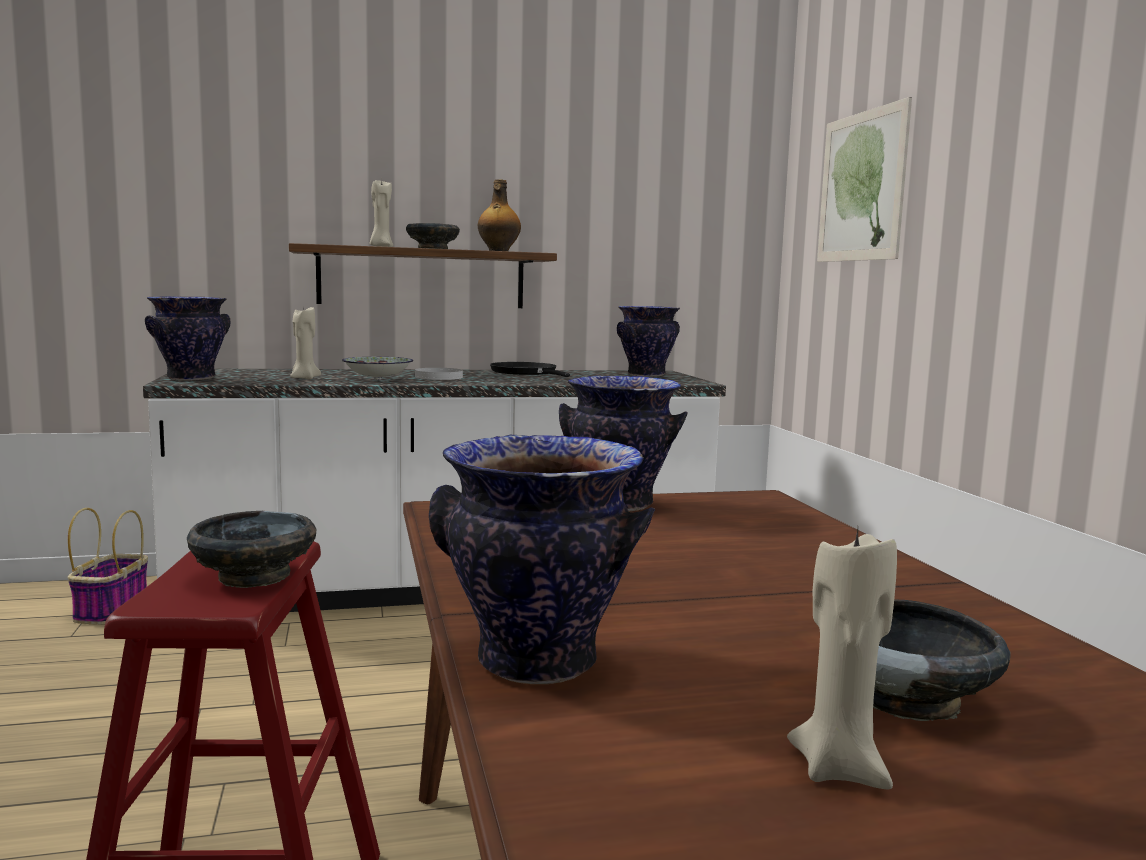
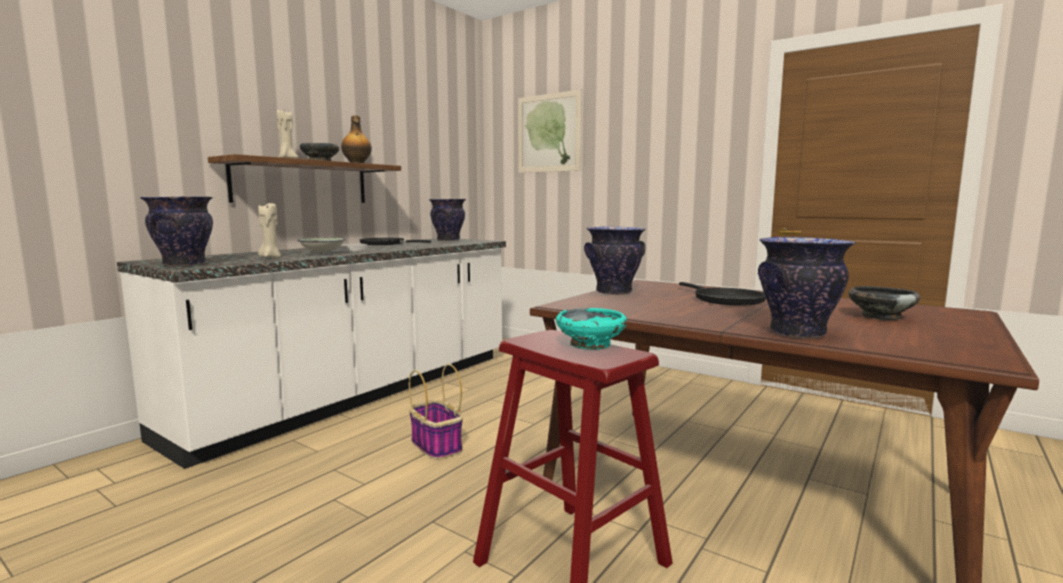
camera: 40 degrees left, 0 degrees up
basket [68,508,148,625] -> basket moved to [409,364,463,460]
black bowl [187,511,317,588] -> turquoise bowl [556,308,627,350]
beige candle [787,528,897,790] -> none
none -> black frying pan [679,282,766,305]

